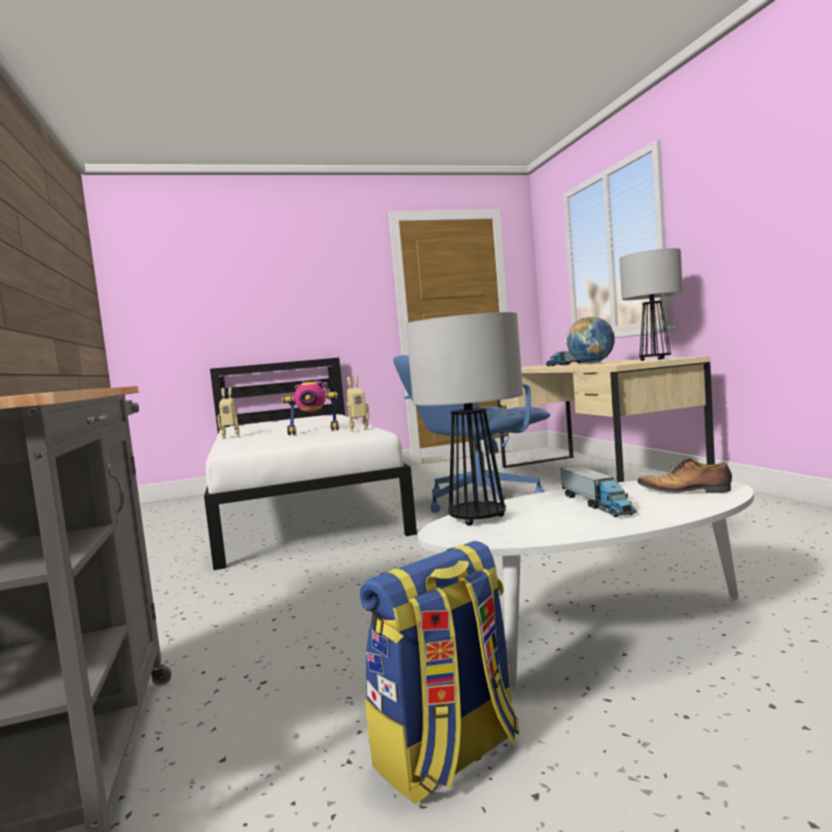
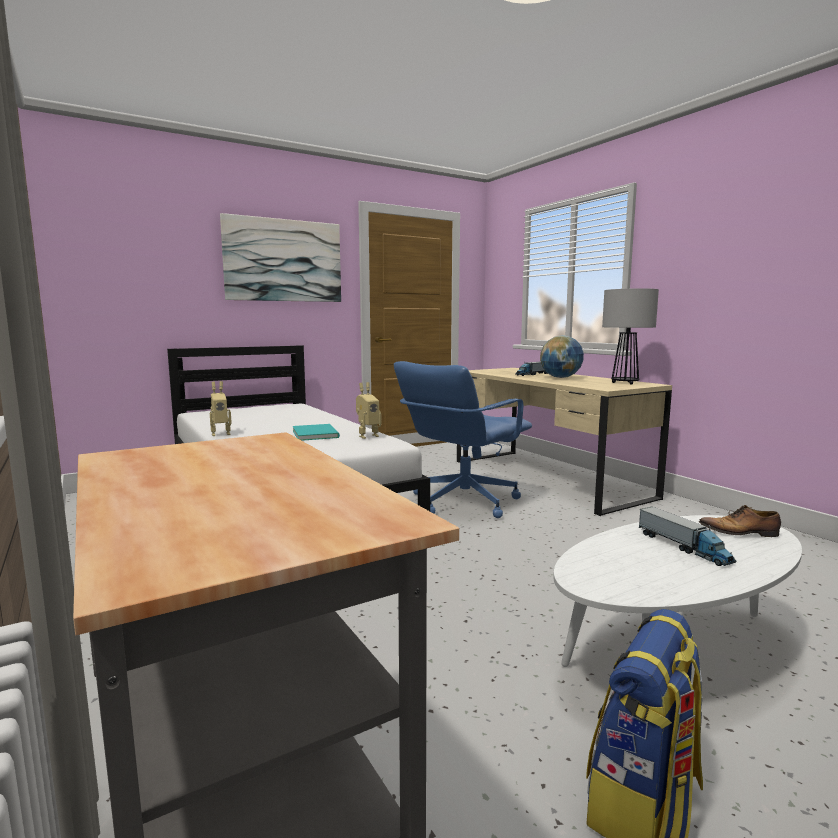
camera: 15 degrees left, 5 degrees up
toy robot [282,379,339,435] -> turquoise book [292,424,340,441]
table lamp [406,312,523,526] -> none
none -> picture [220,213,341,302]

